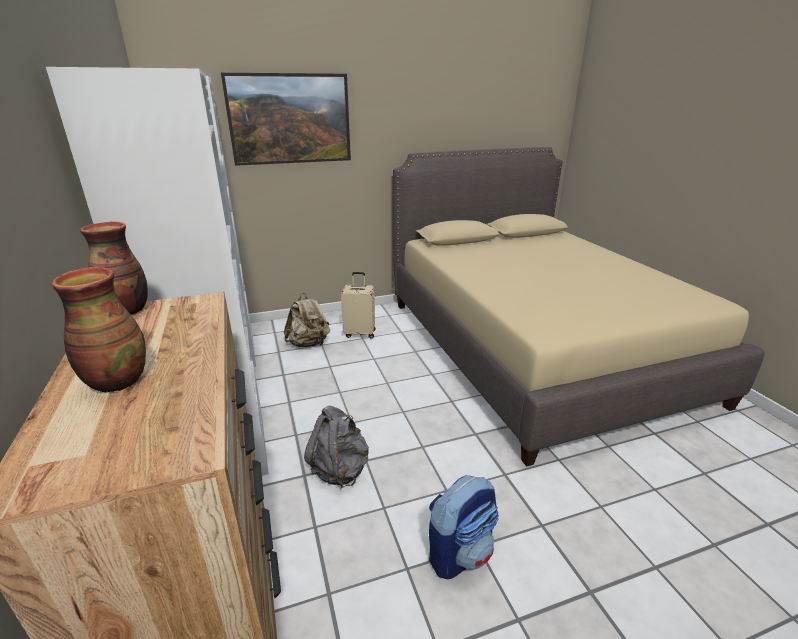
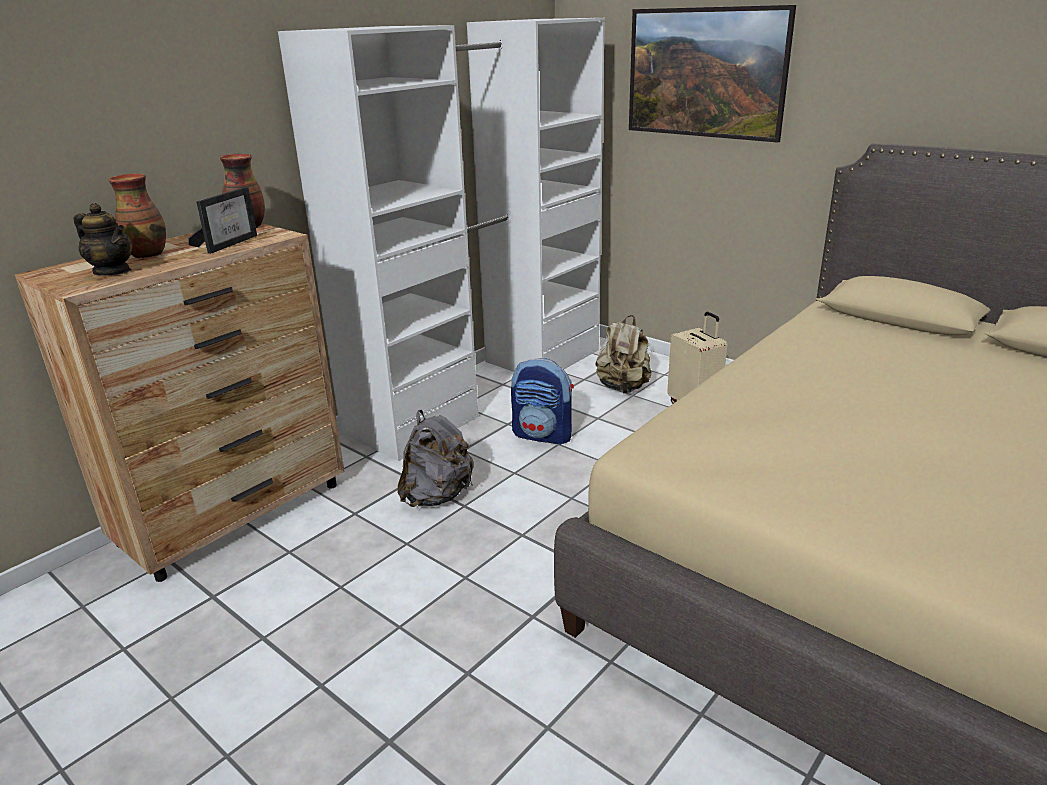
camera: 60 degrees right, 0 degrees up
backpack [429,475,499,579] -> backpack moved to [511,358,574,445]
none -> teapot [74,203,132,276]
none -> picture frame [189,187,257,254]

